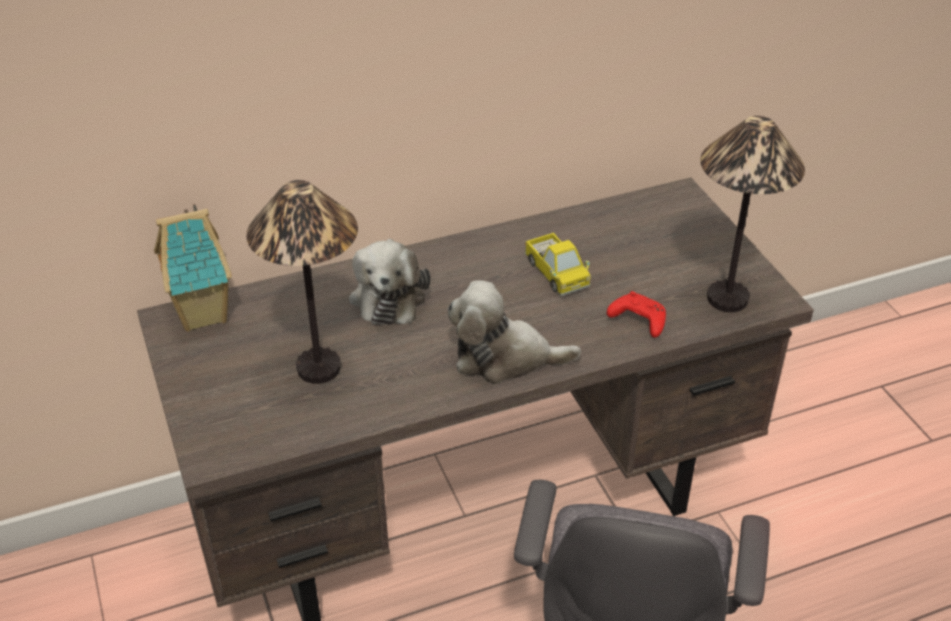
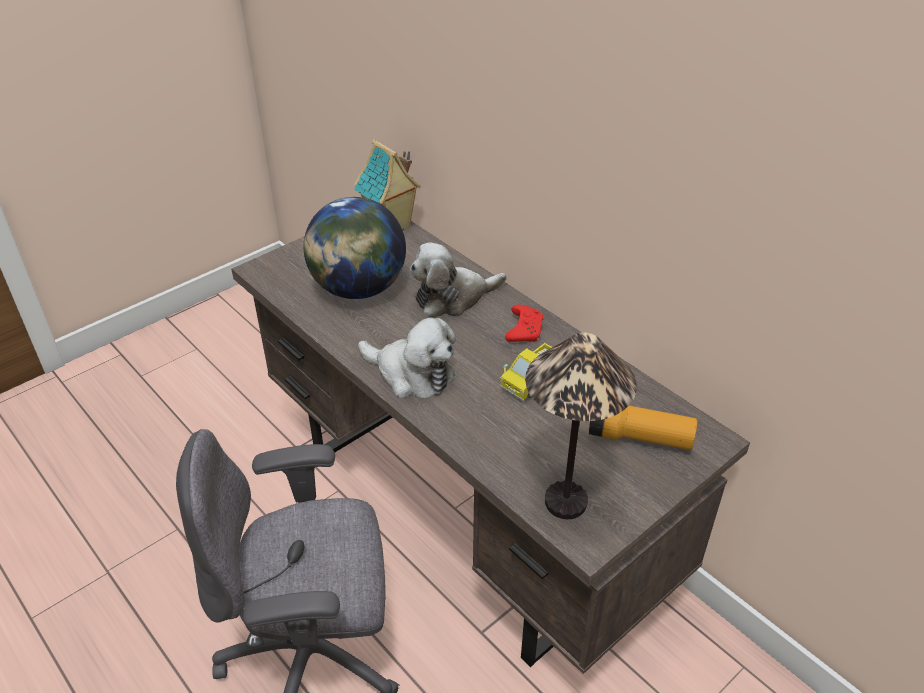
camera: 70 degrees right, 0 degrees up
table lamp [246,180,358,384] -> globe [303,197,406,299]
plush toy [448,280,581,384] -> plush toy turned 135 degrees clockwise [358,318,456,398]
red game controller [607,291,666,338] -> red game controller moved to [505,305,544,342]
none -> flashlight [589,406,697,450]

